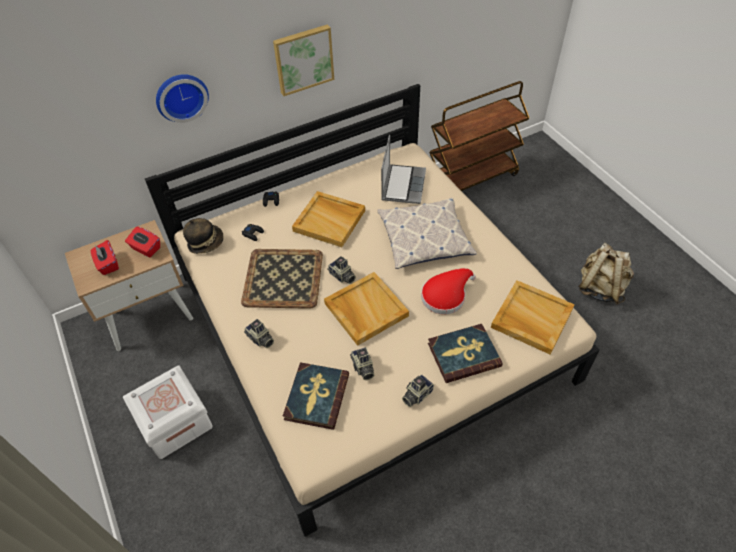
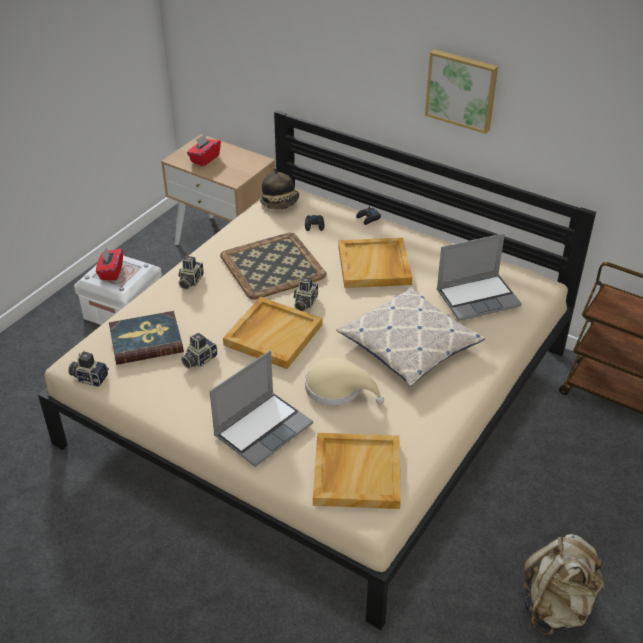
camera: 60 degrees right, 10 degrees down
red tissue box [125,227,160,257] -> red tissue box moved to [96,247,123,280]
wall clock [156,74,209,123] -> none
camera [402,375,434,407] -> camera moved to [68,350,109,387]
red hat [421,268,476,314] -> beige hat [305,358,384,406]
book [428,324,502,383] -> laptop [210,350,313,467]

